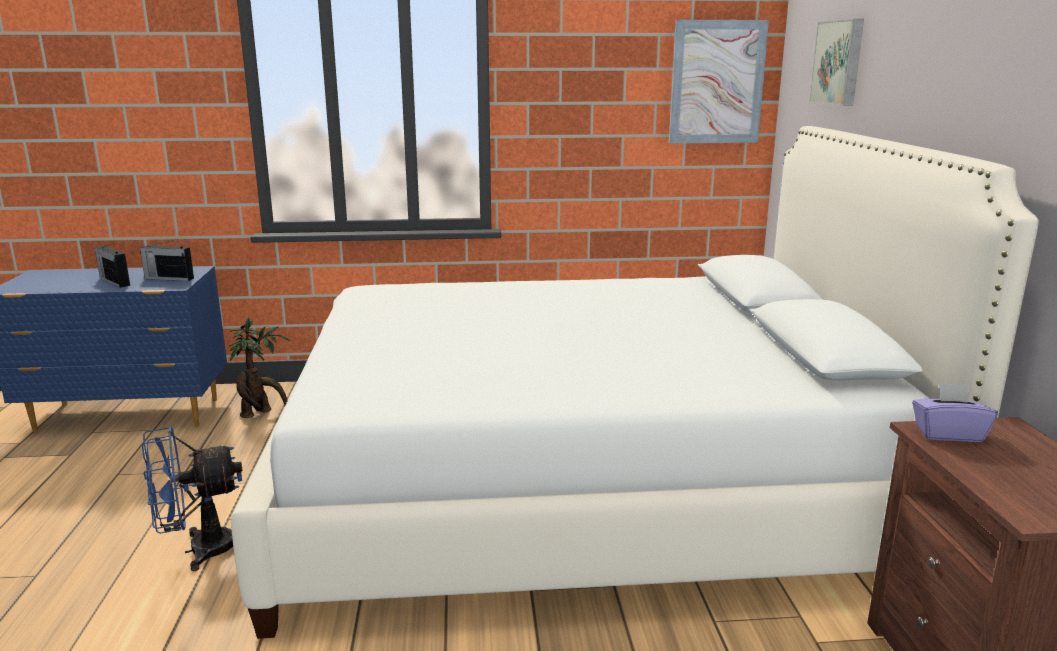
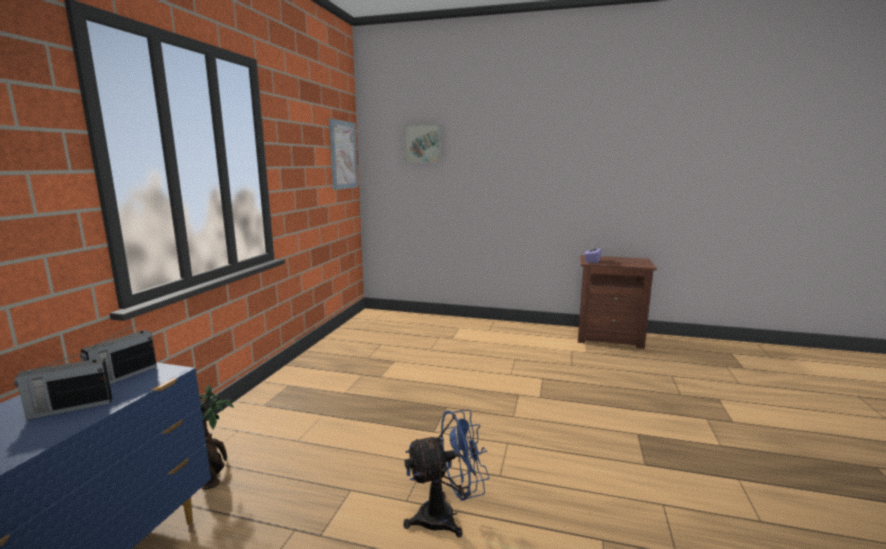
camera: 70 degrees left, 5 degrees down
blue fan [142,427,243,571] -> blue fan turned 105 degrees counterclockwise [403,409,490,538]
white bed [231,126,1039,639] -> none

